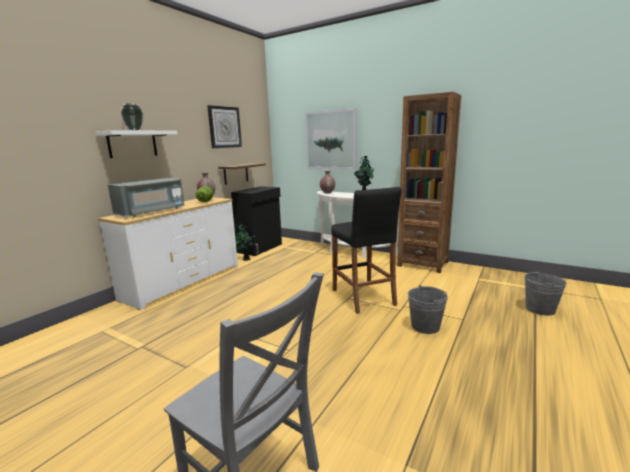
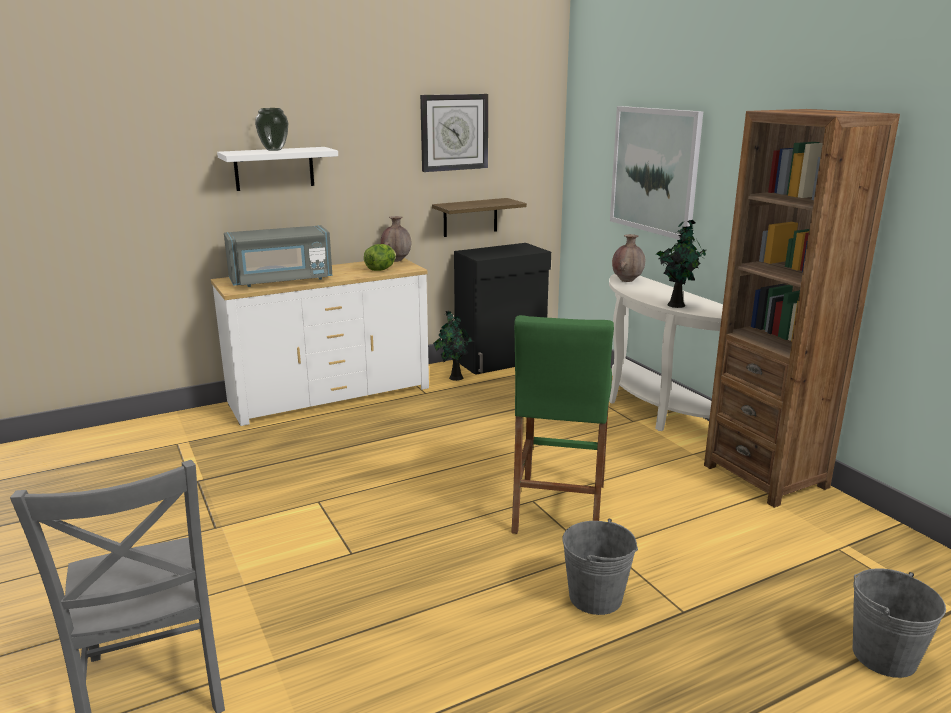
camera: 30 degrees right, 5 degrees up
black stool [331,187,402,314] -> green stool [511,315,614,534]

